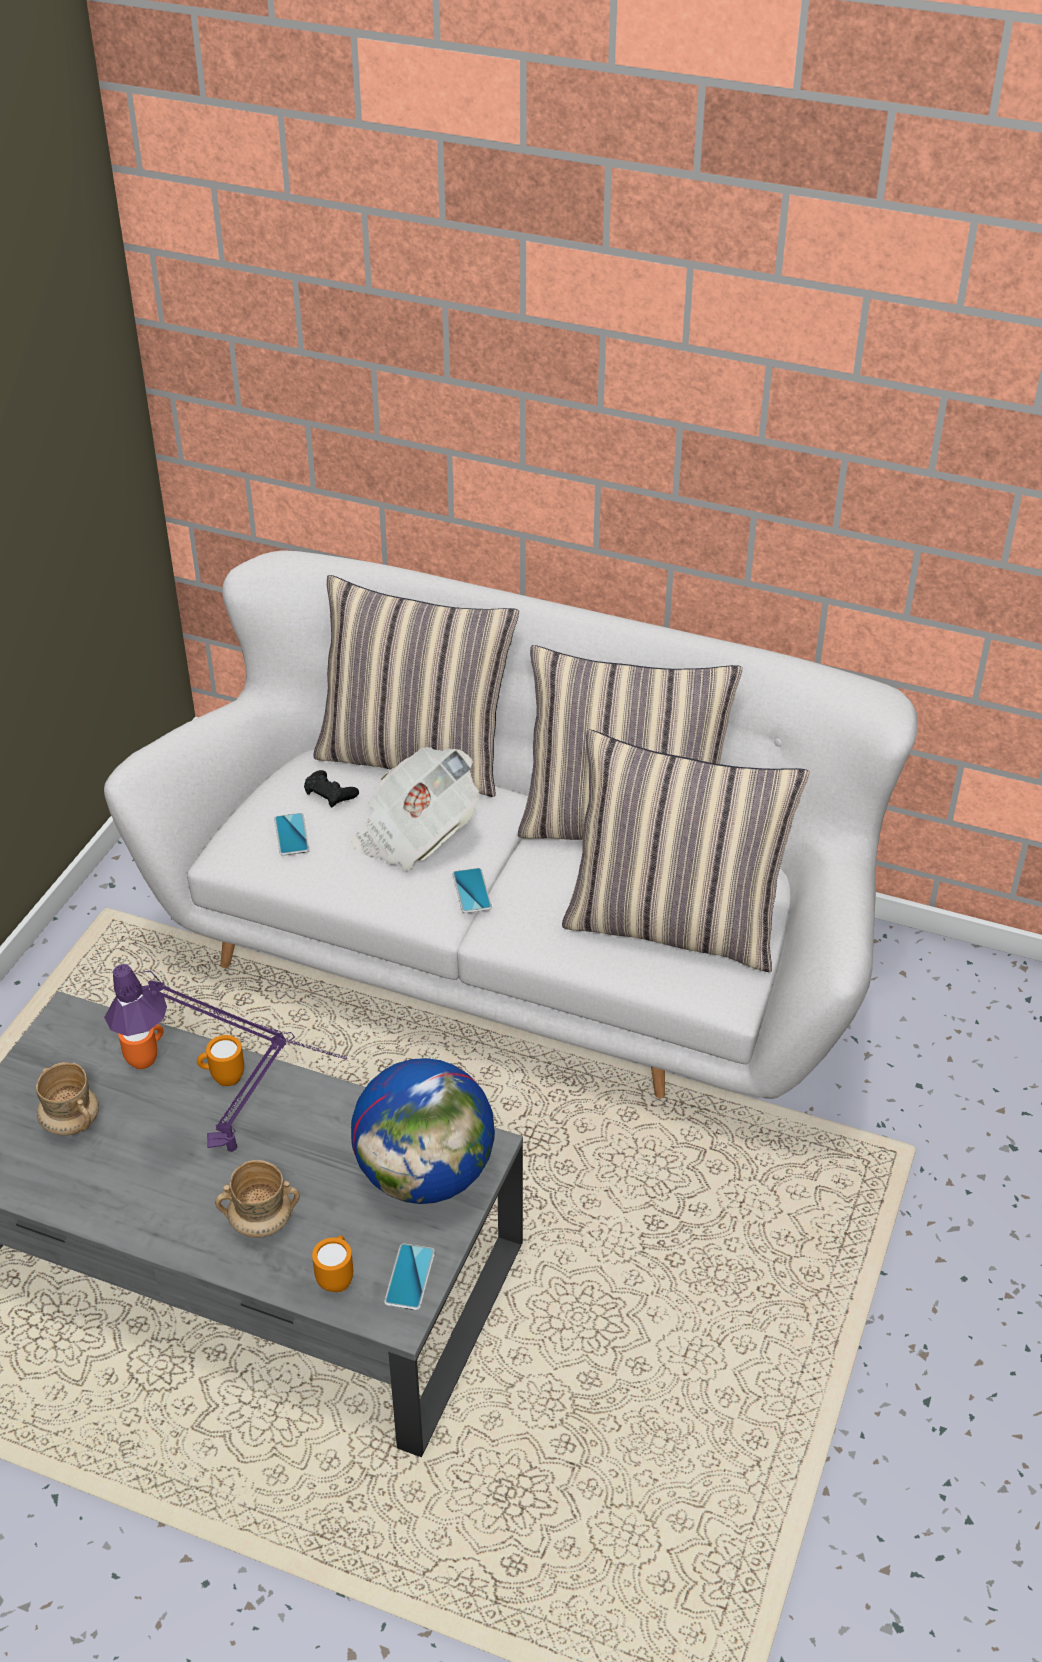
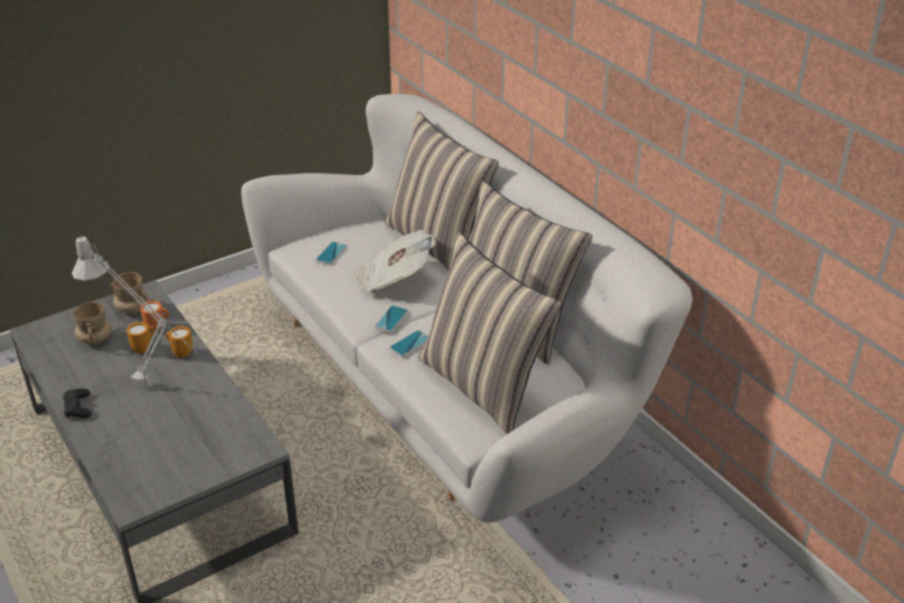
camera: 35 degrees right, 5 degrees down
purple table lamp [104,964,348,1152] -> grey table lamp [72,236,197,387]
beige mug [215,1160,300,1238] -> beige mug moved to [111,272,149,314]
black game controller [304,770,359,807] -> black game controller moved to [63,388,92,418]
orange mug [312,1236,353,1292] -> orange mug moved to [127,322,155,354]
globe [351,1058,495,1204] -> none
phone [384,1244,435,1310] -> phone moved to [389,330,428,357]

